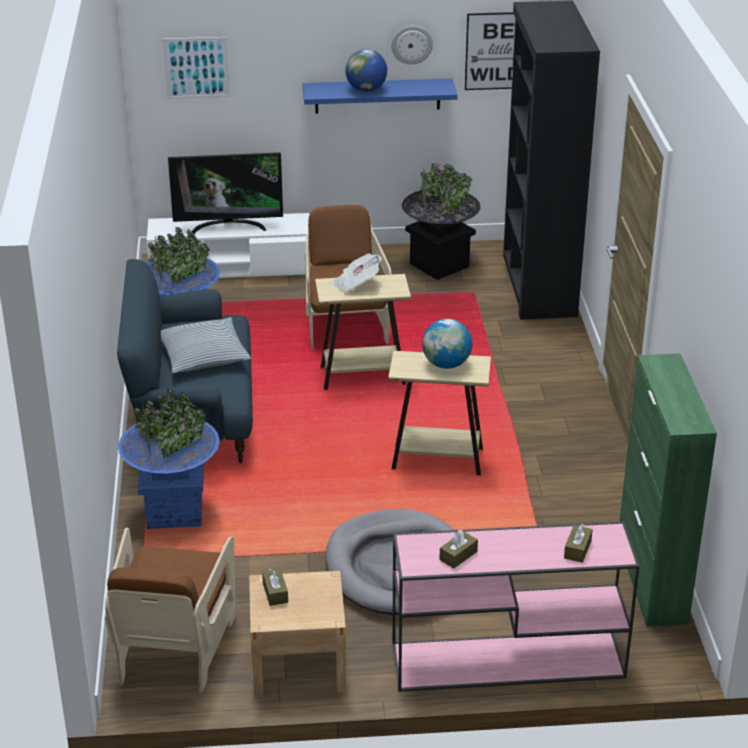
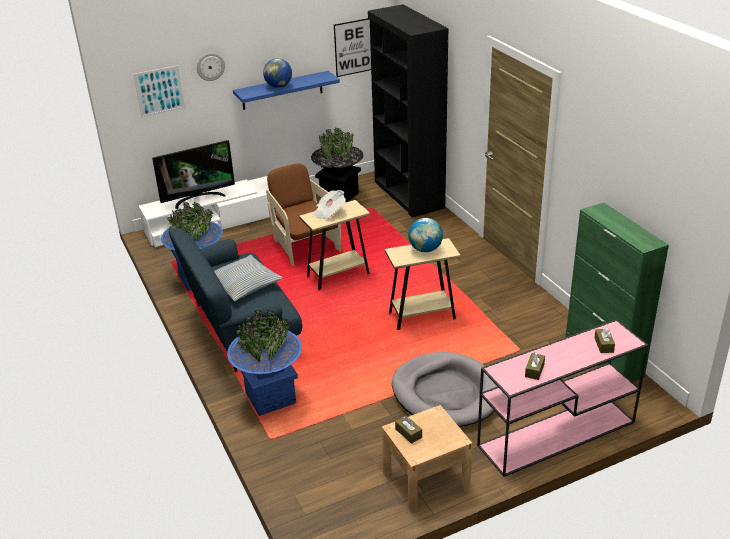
camera: 20 degrees left, 0 degrees up
brown armchair [105,528,236,693] -> none
wall clock [391,25,433,65] -> wall clock moved to [197,53,225,81]

